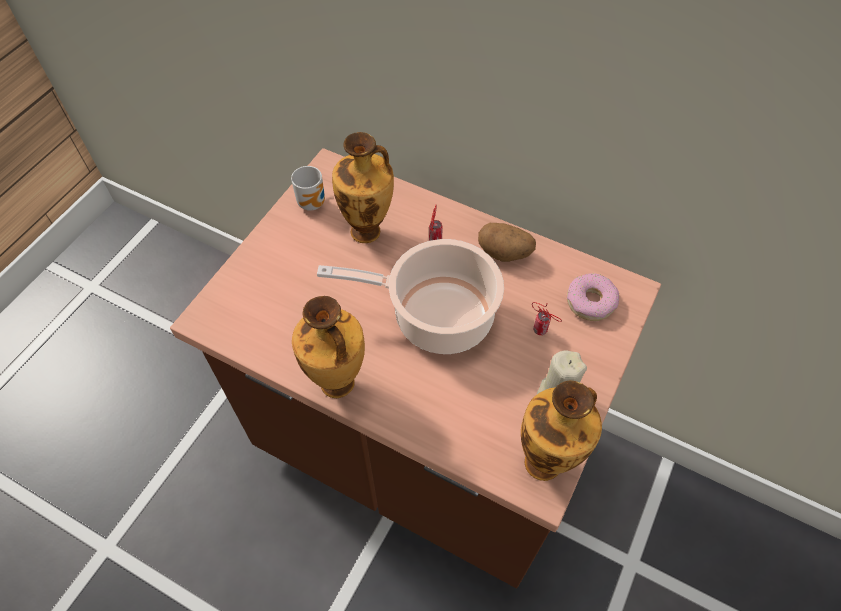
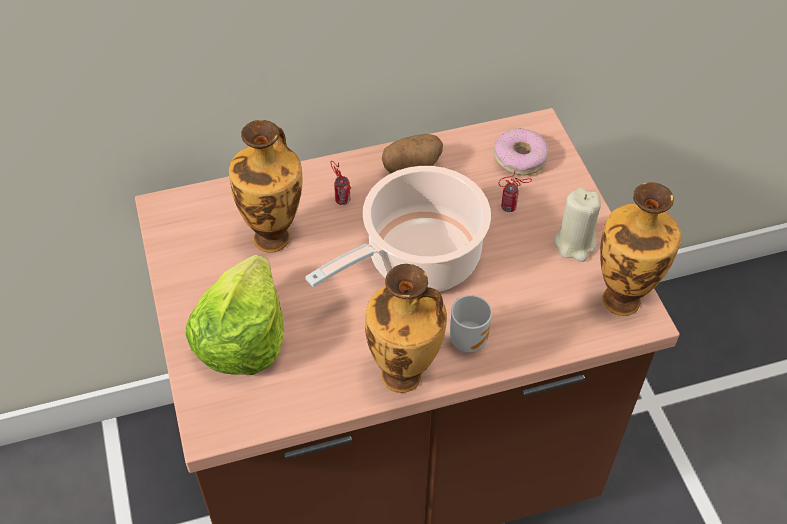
camera: 45 degrees left, 5 degrees down
mug [291,166,325,211] -> mug moved to [450,295,492,353]
none -> lettuce [186,255,284,375]

